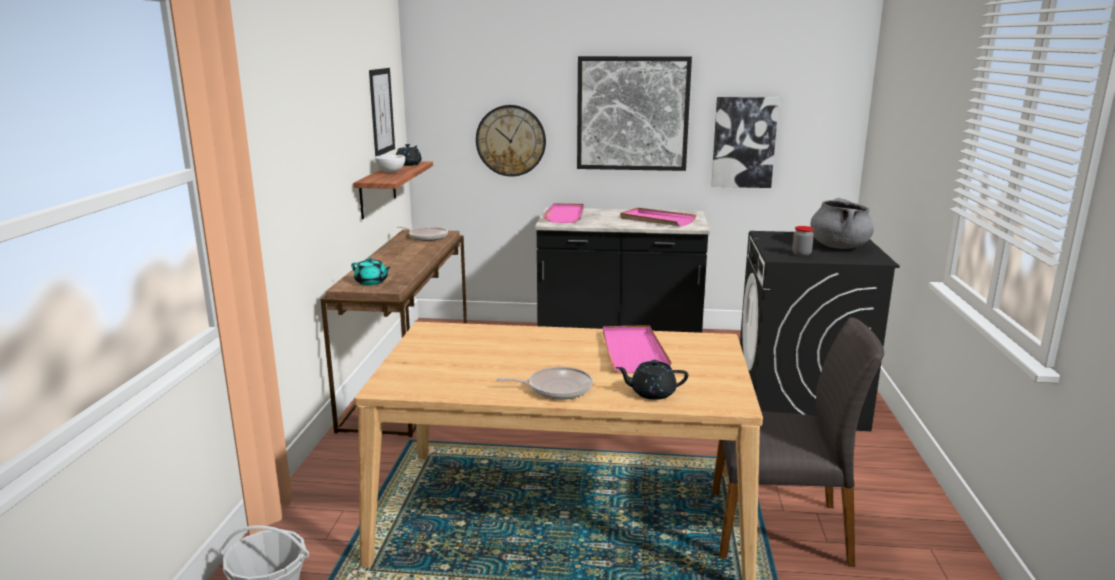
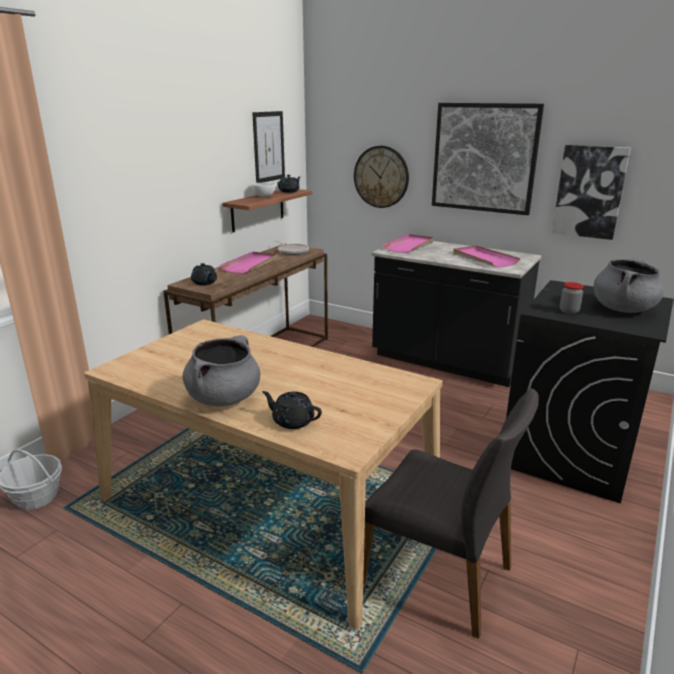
camera: 25 degrees right, 5 degrees up
turquoise teapot [351,258,391,285] -> black teapot [191,263,217,285]
frying pan [496,367,593,399] -> grey cooking pot [182,335,261,406]
pink tray [603,325,672,373] -> pink tray moved to [219,252,277,273]

